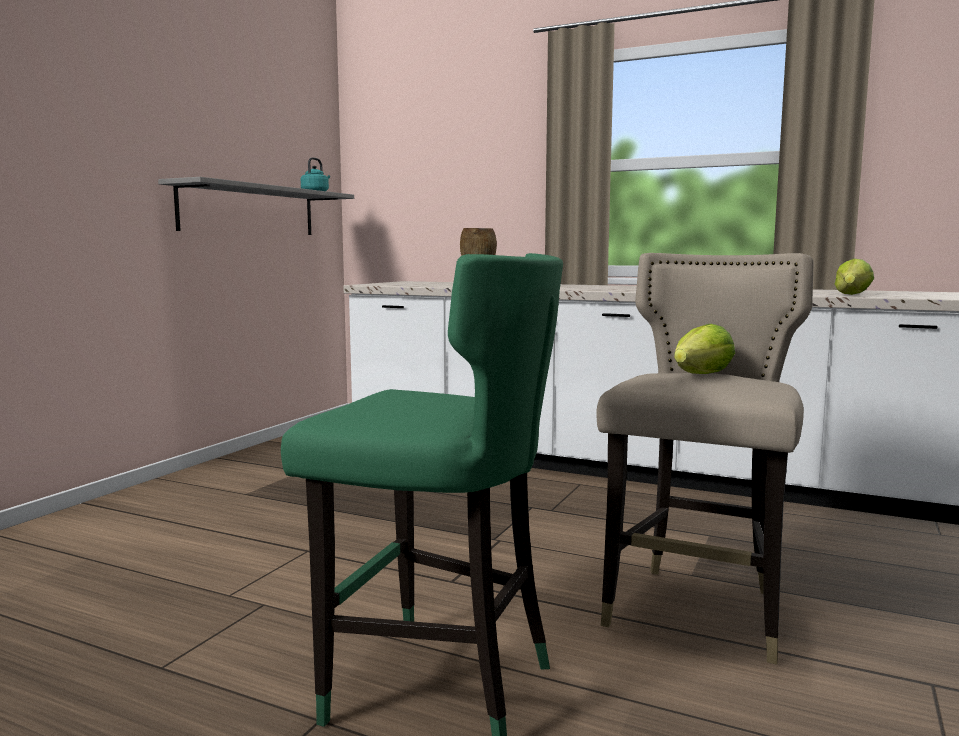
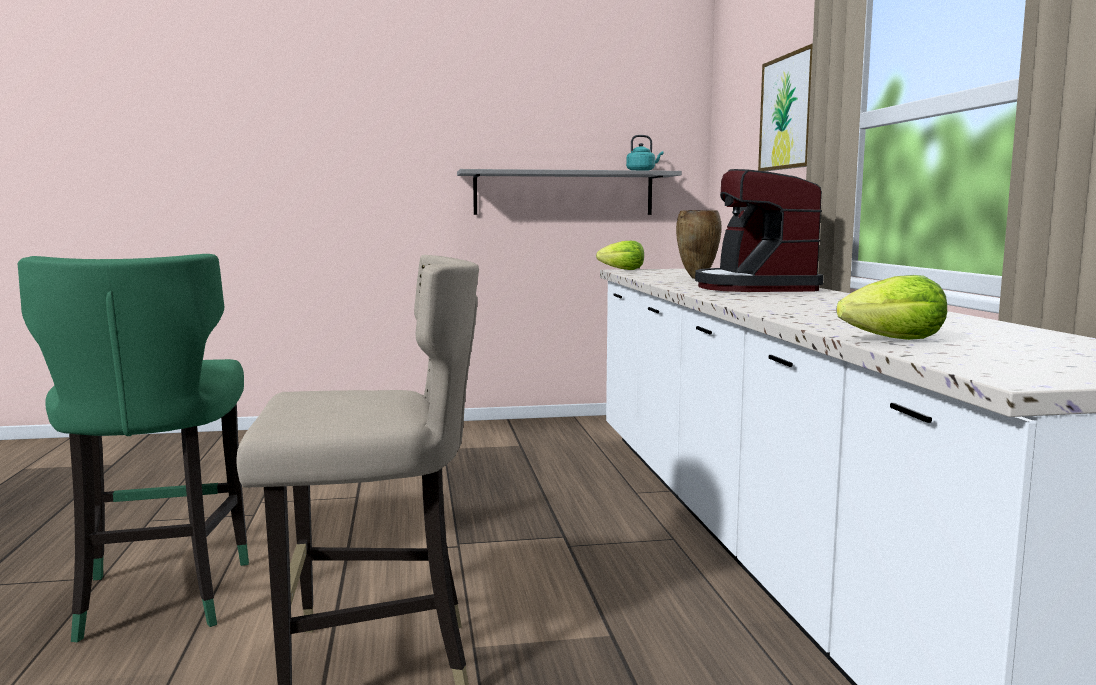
camera: 55 degrees right, 0 degrees up
lettuce [674,324,735,374] -> lettuce moved to [596,241,644,270]
none -> coffee machine [695,169,824,292]
none -> picture [758,43,813,171]

